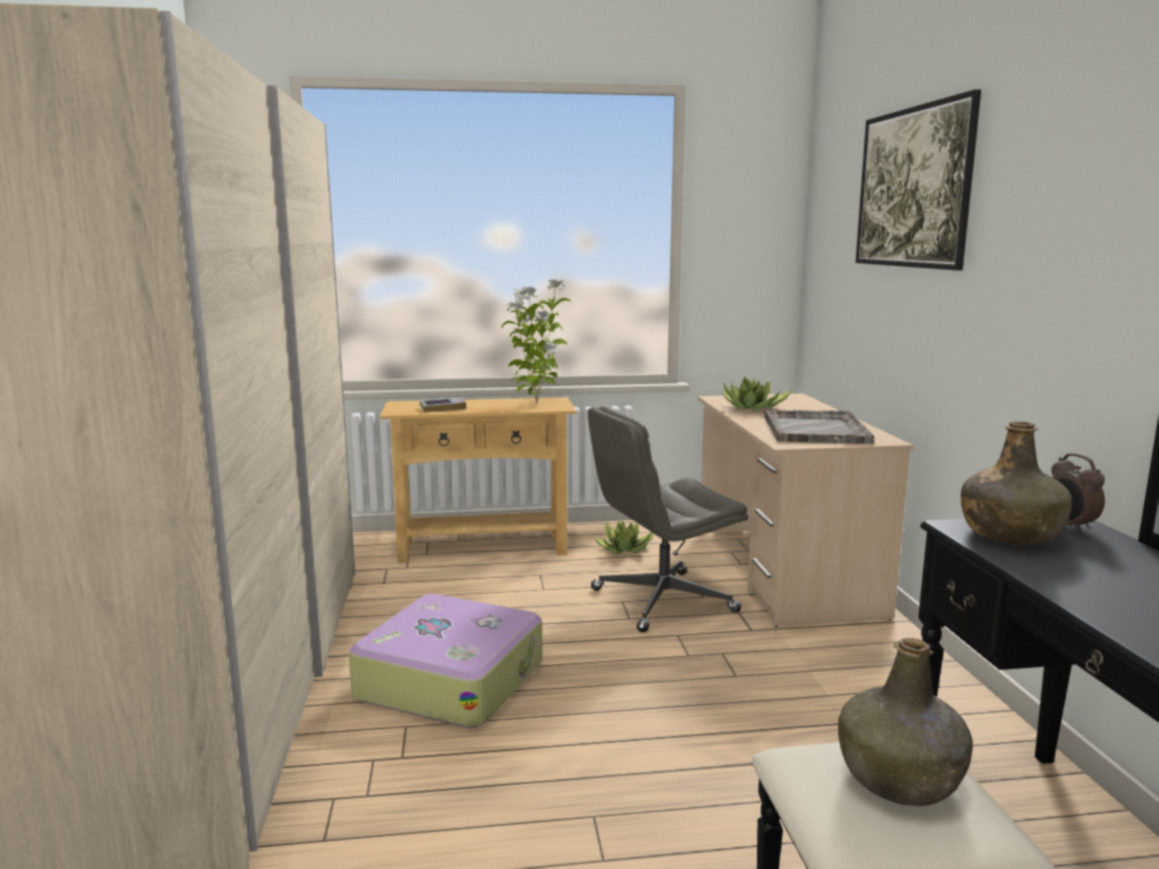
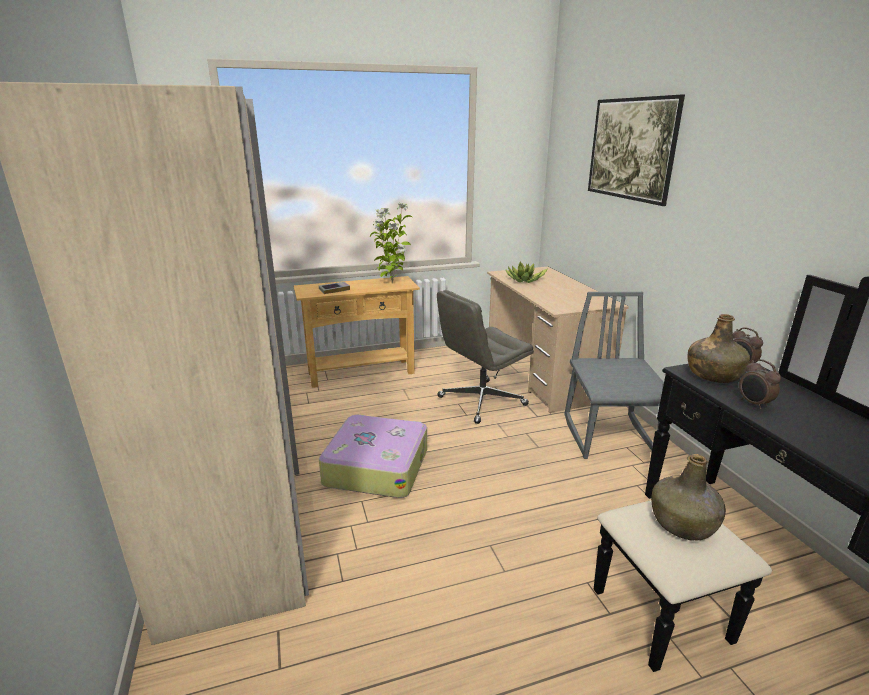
camera: 10 degrees left, 10 degrees up
potted plant [593,520,654,555] -> none
grey tray [764,410,874,444] -> none
none -> grey chair [564,292,664,459]
none -> alarm clock [739,359,781,409]

